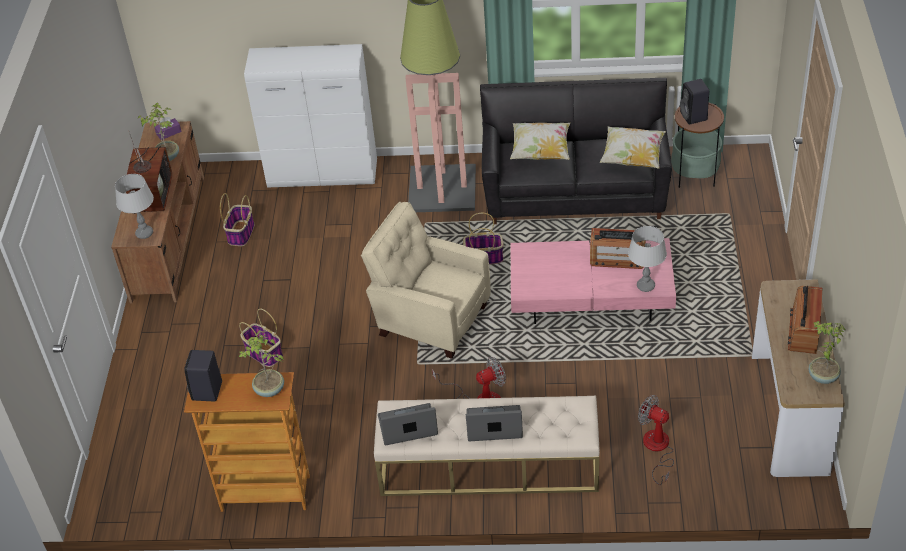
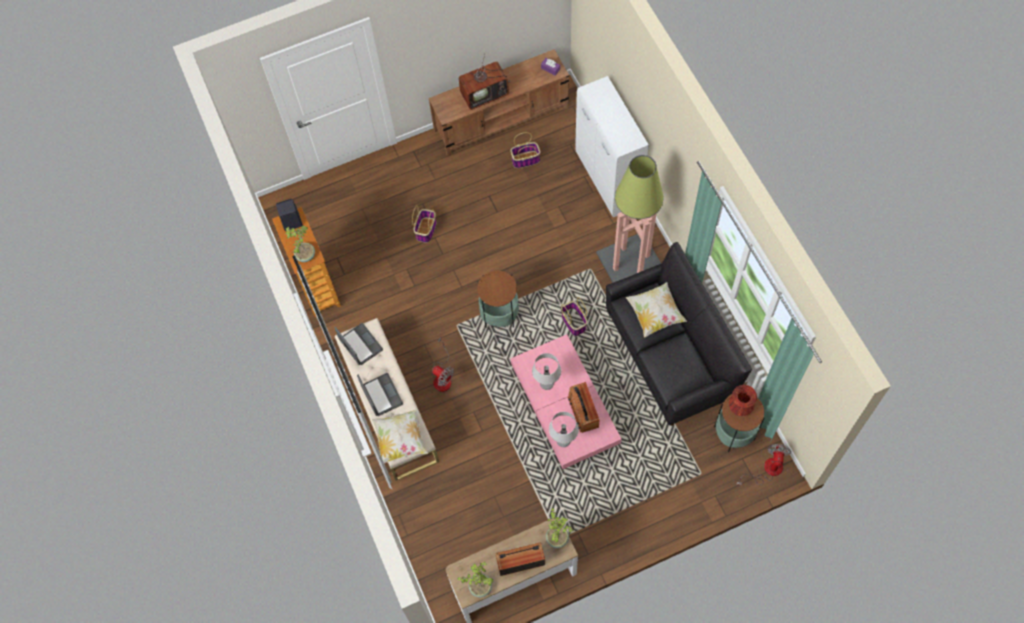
camera: 65 degrees right, 20 degrees up
grey table lamp [115,174,154,239] -> grey table lamp moved to [532,353,561,390]
potted plant [137,103,179,161] -> potted plant moved to [546,508,573,548]
beige armchair [361,202,491,359] -> side table [477,271,519,328]
pillow [599,127,666,168] -> pillow moved to [372,409,428,463]
fan [638,395,674,485] -> fan moved to [736,444,791,485]
black speaker [680,79,709,124] -> red vase [729,385,757,416]

